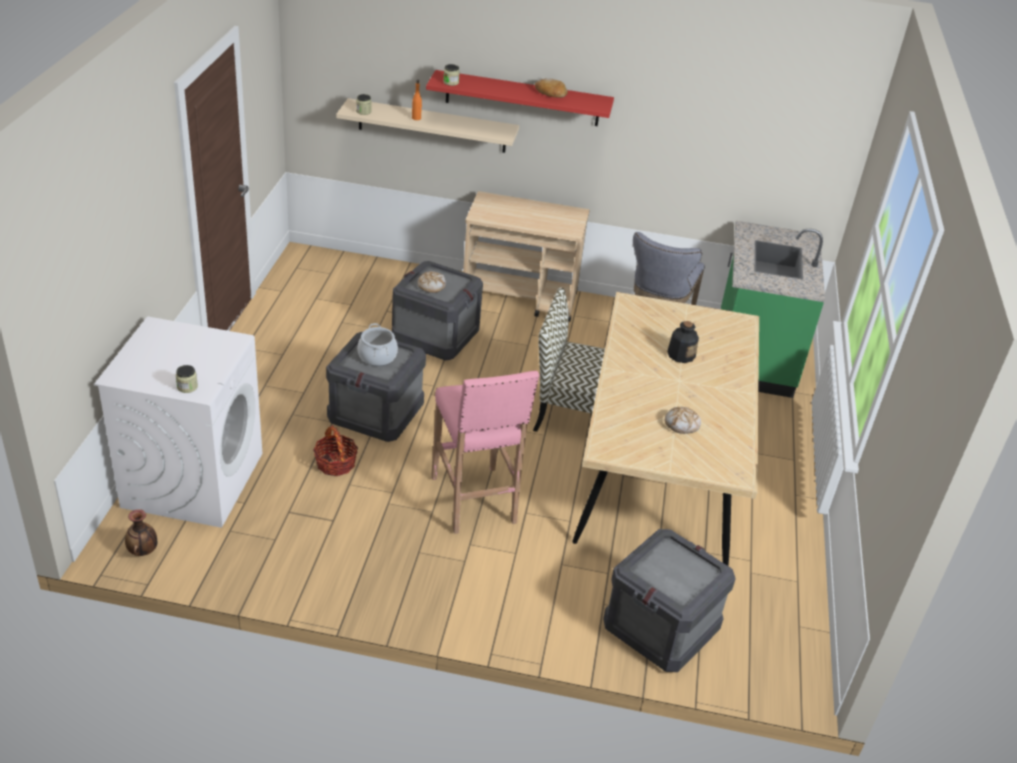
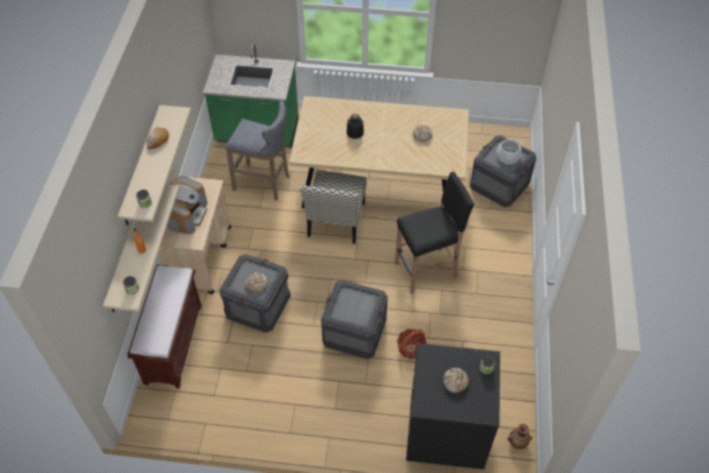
camera: 90 degrees left, 15 degrees up
white washing machine [94,316,262,528] -> black washing machine [406,343,500,469]
cooking pot [357,323,398,366] -> cooking pot moved to [497,139,523,164]
red shelf [426,70,614,126] -> beige shelf [118,105,191,226]
pink stool [431,370,539,534] -> black stool [395,172,474,294]
none -> brown bench [127,265,202,389]
none -> coffee machine [167,176,207,235]
none -> bread [443,368,469,393]

